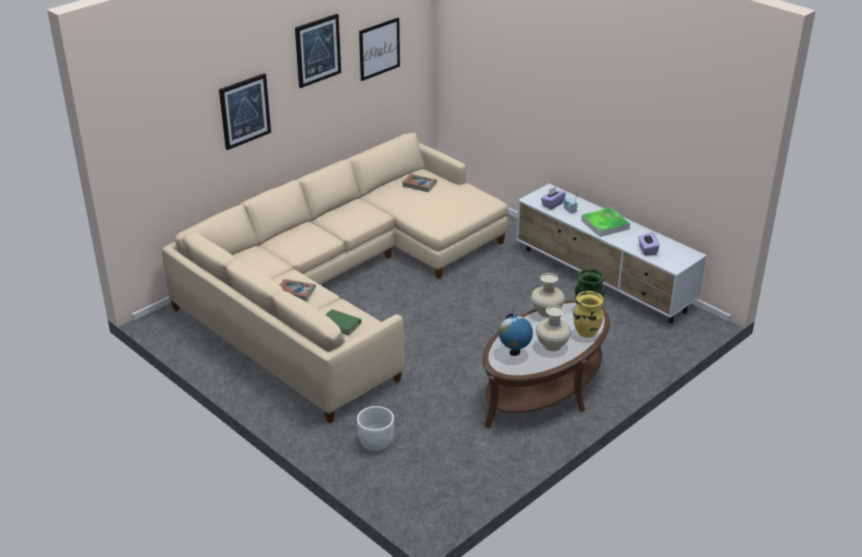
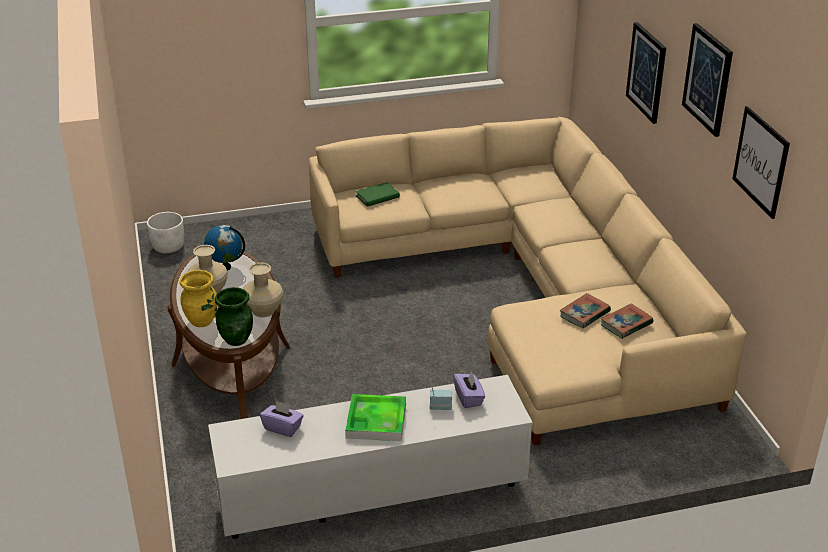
camera: 120 degrees right, 0 degrees up
book [280,279,316,301] -> book moved to [560,293,611,329]
white planter [357,406,394,451] -> white planter moved to [147,212,184,253]

